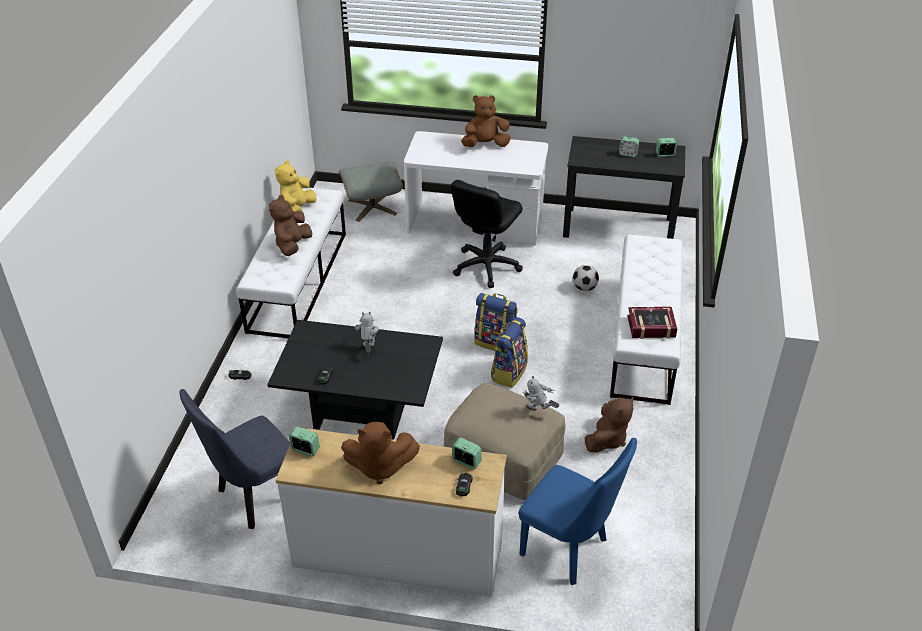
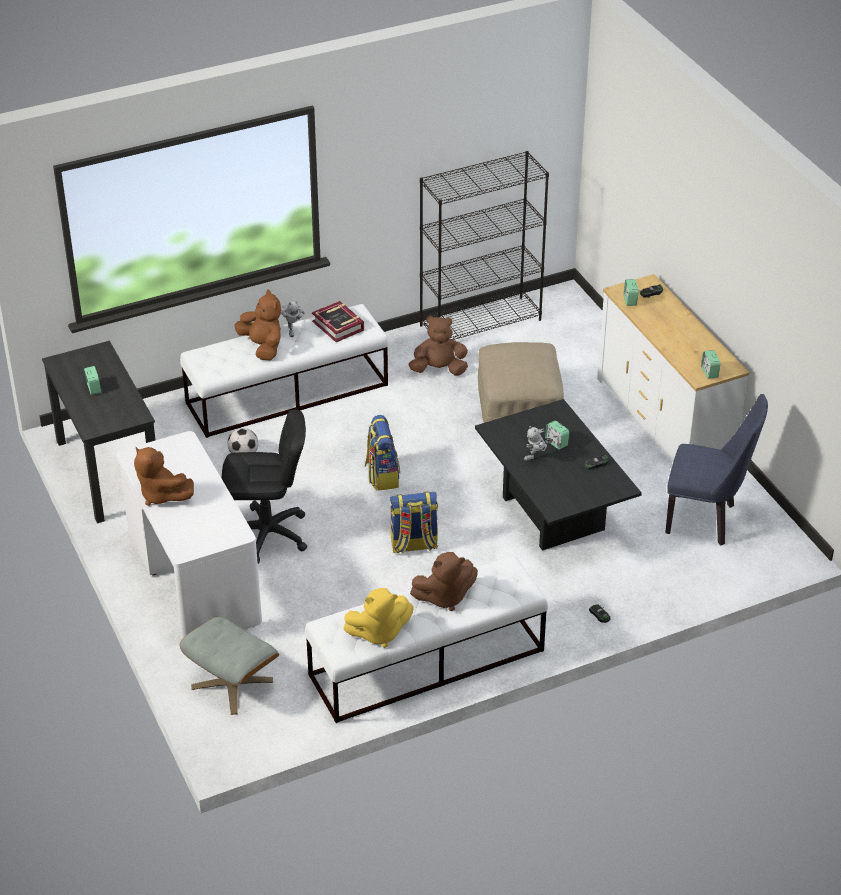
camera: 125 degrees left, 0 degrees up
brown plush toy [341,422,420,484] -> brown plush toy moved to [235,289,281,360]
backpack [491,317,528,388] -> backpack moved to [390,492,438,554]
blue chair [519,438,637,585] -> none
toy robot [523,376,559,411] -> toy robot moved to [281,301,305,337]
alarm clock [656,138,677,157] -> alarm clock moved to [545,421,569,450]
none -> black bookcase [420,151,549,340]

